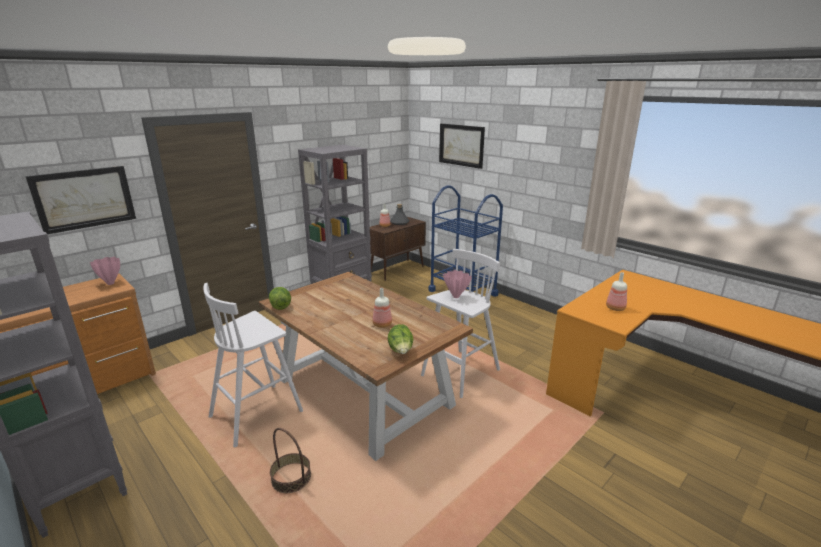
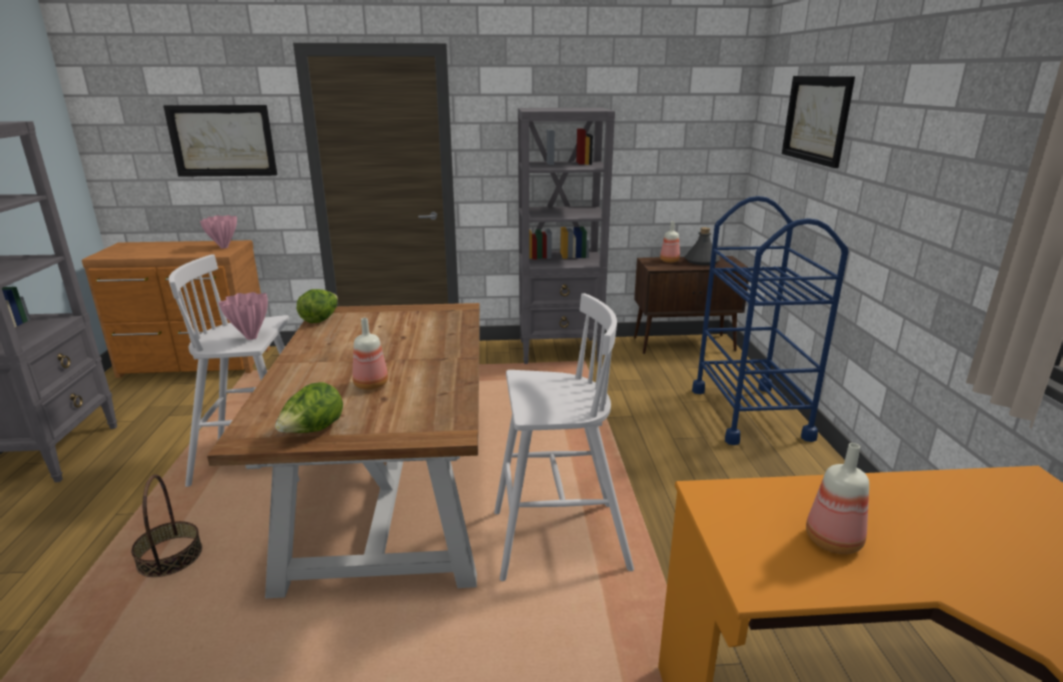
camera: 40 degrees right, 0 degrees up
pink vase [443,270,472,298] -> pink vase moved to [218,292,268,340]

